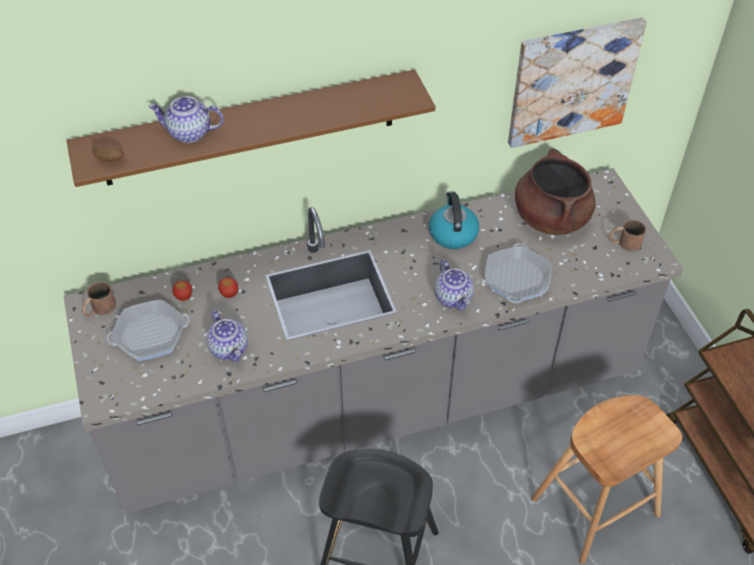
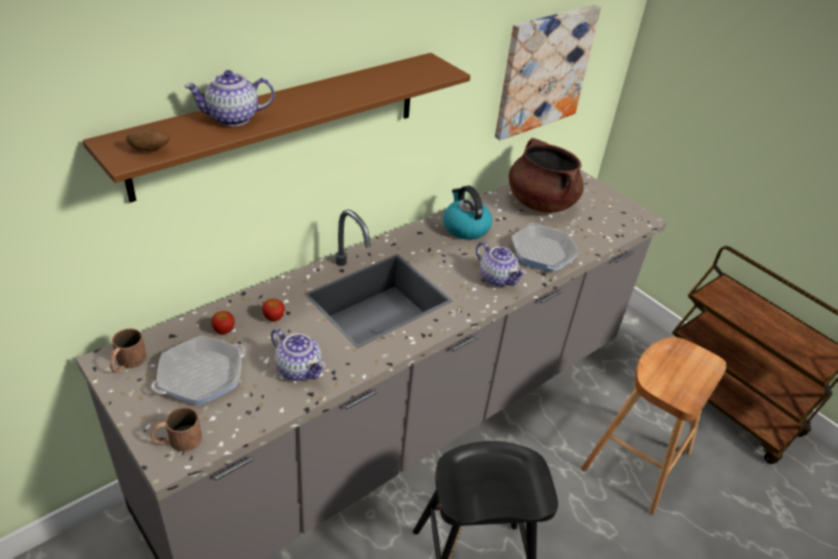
camera: 25 degrees left, 10 degrees down
brown mug [609,220,646,251] -> brown mug moved to [151,407,202,452]

